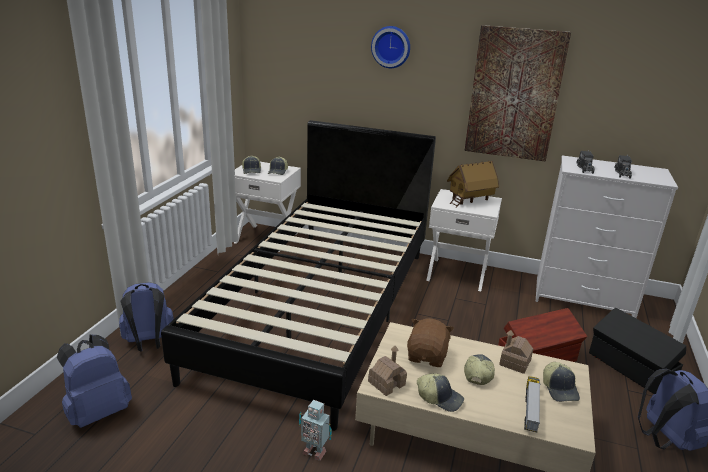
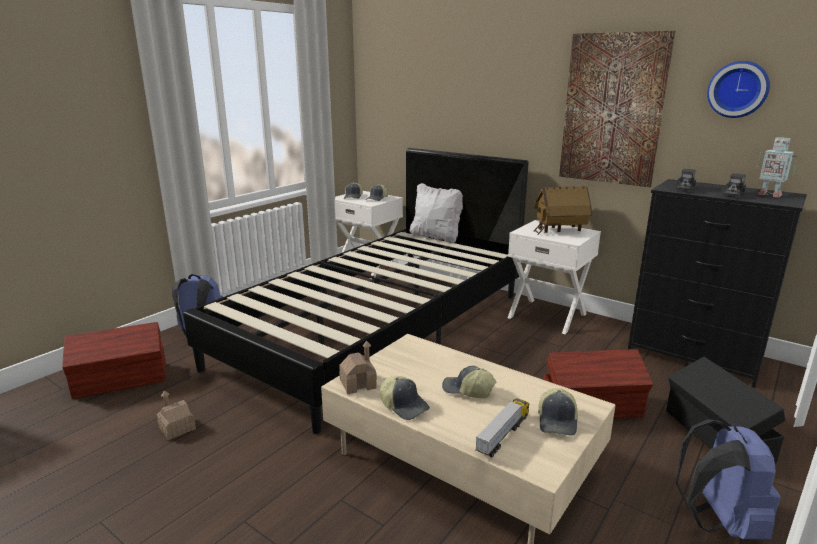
camera: 20 degrees right, 5 degrees down
blue backpack [57,334,132,428] -> brown storage box [62,322,166,399]
toy robot [299,400,332,461] -> toy robot moved to [757,137,797,197]
wall clock [371,26,410,68] -> wall clock moved to [707,61,770,118]
brown plush toy [407,318,454,367] -> none
cap [464,355,495,385] -> cap turned 105 degrees counterclockwise [442,366,496,398]
toy house [499,330,533,374] -> toy house moved to [157,390,196,440]
white dresser [536,155,678,318] -> black dresser [628,179,807,388]
none -> white pillow [409,183,463,243]

